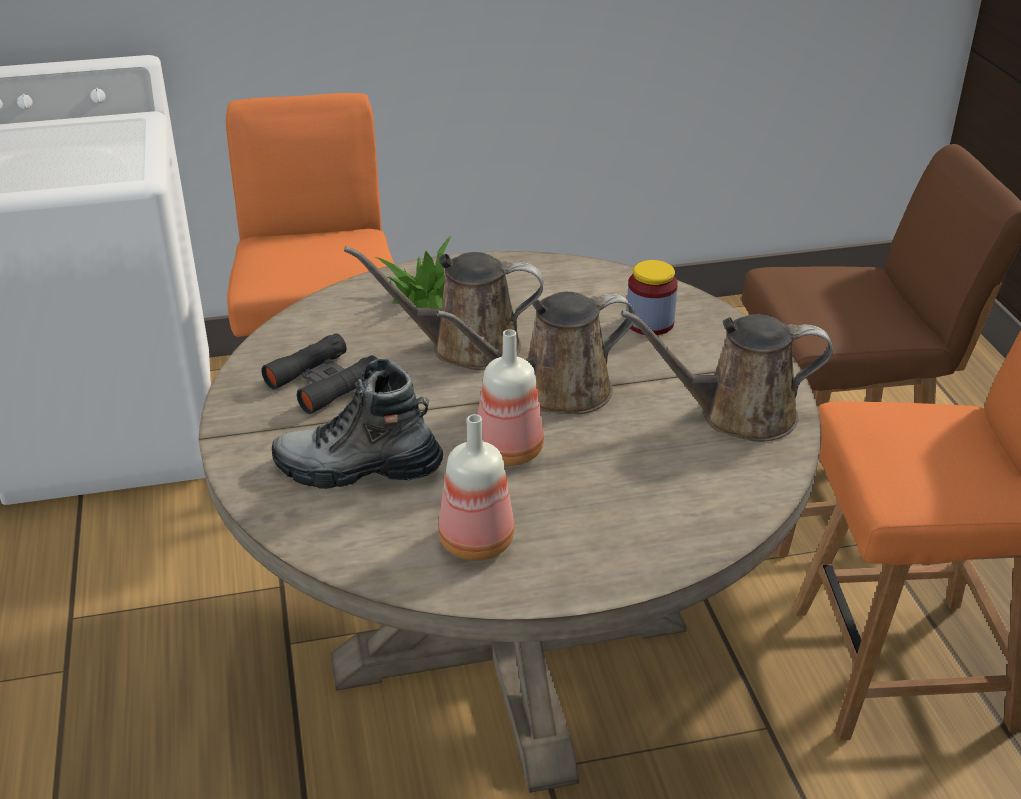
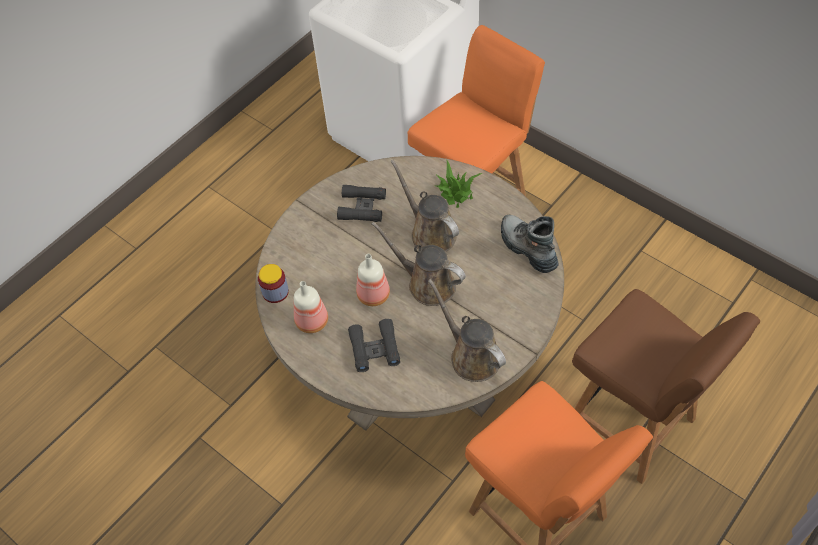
camera: 55 degrees right, 20 degrees up
boot [272,359,443,489] -> boot moved to [501,214,558,273]
jar [627,260,678,335] -> jar moved to [258,264,289,303]
none -> black binoculars [348,319,400,372]

